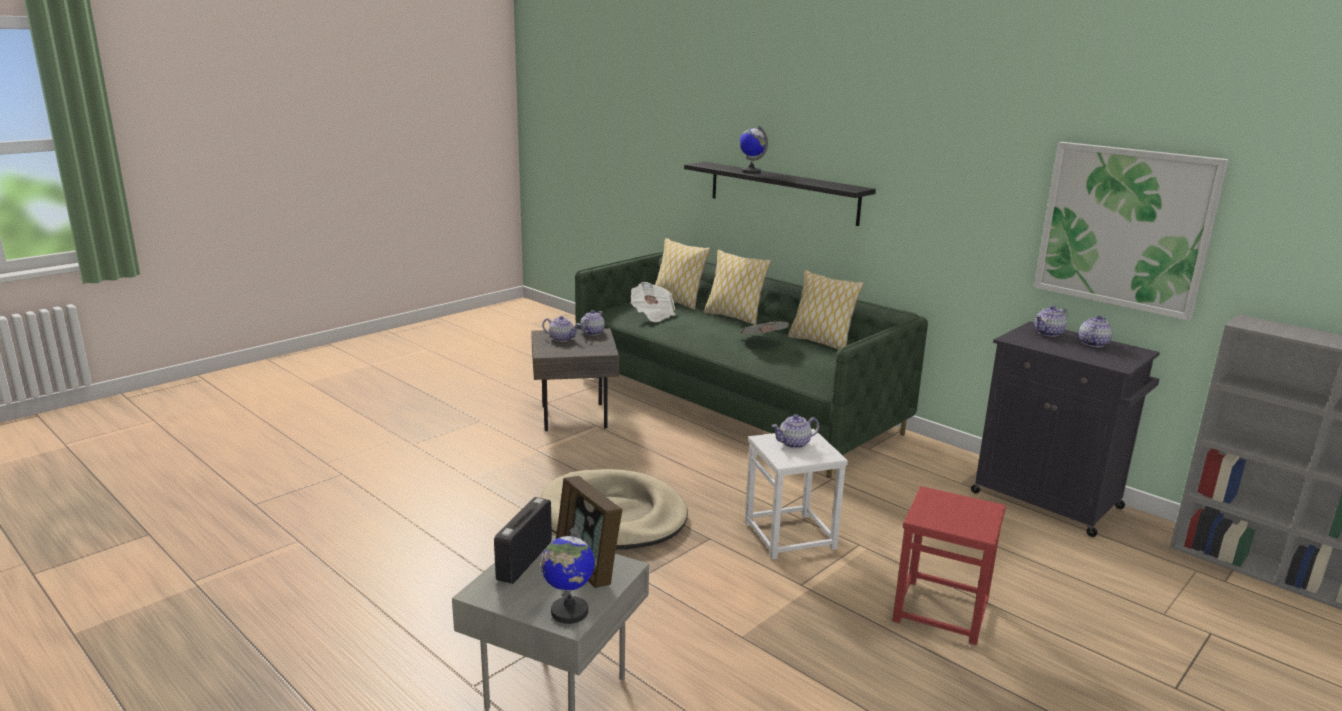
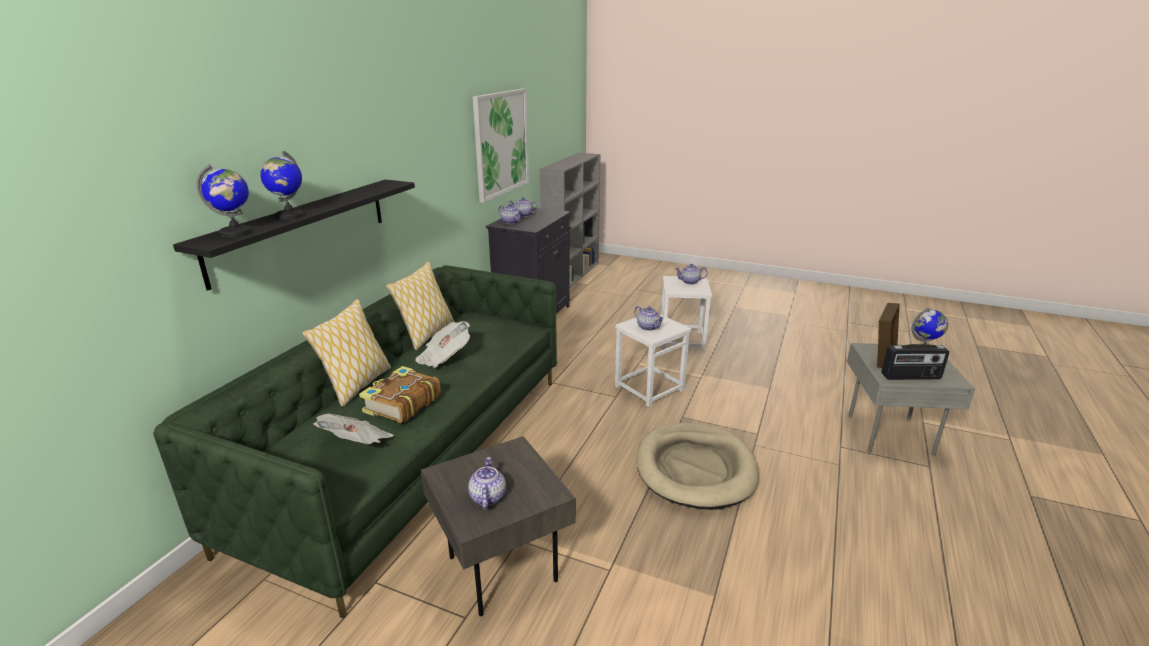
camera: 110 degrees left, 5 degrees up
teapot [580,310,605,336] -> teapot moved to [675,264,708,284]
pillow [655,238,711,310] -> none
red stool [892,486,1006,645] -> white stool [661,276,712,351]
none -> globe [197,164,252,238]
none -> book [359,366,441,423]

